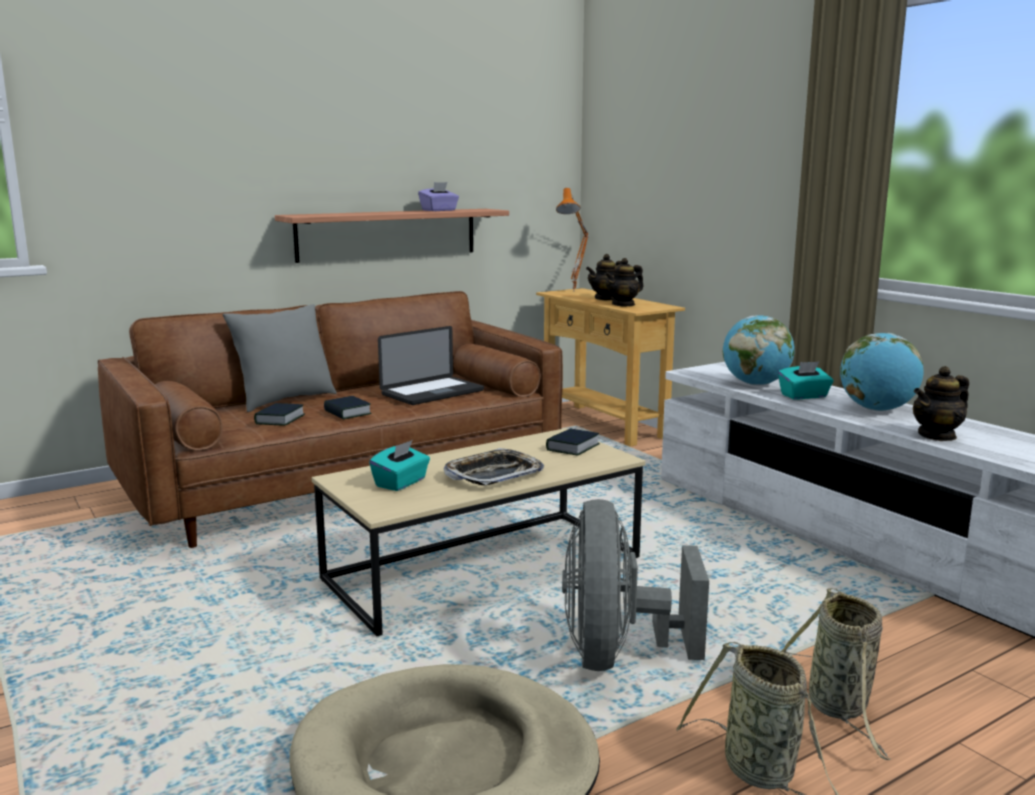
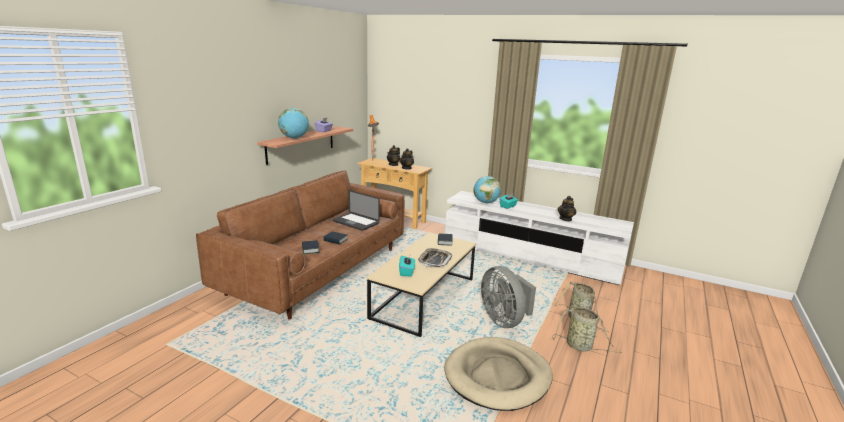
camera: 30 degrees left, 5 degrees up
grey pillow [222,304,337,412] -> none
laptop [378,326,484,405] -> laptop turned 105 degrees clockwise [332,190,380,231]
globe [840,333,924,411] -> globe moved to [278,108,309,138]

